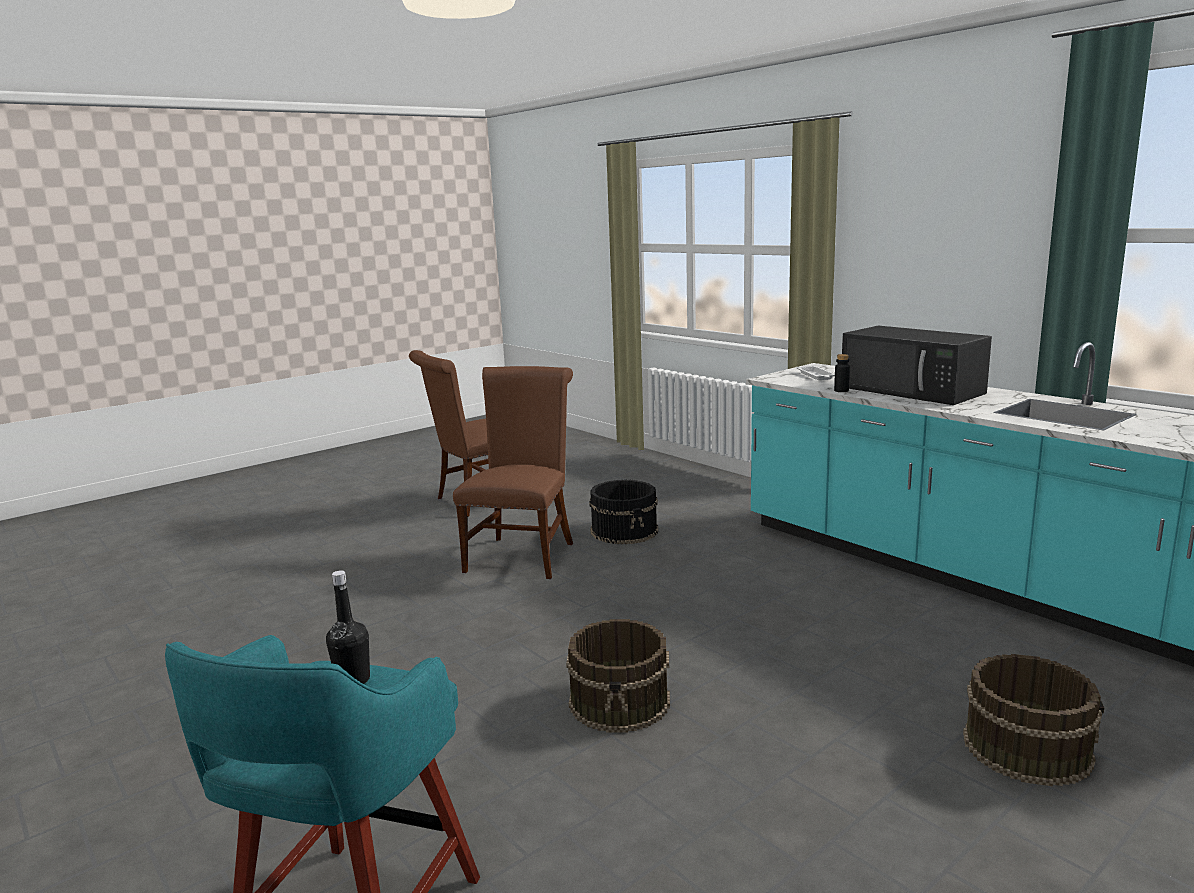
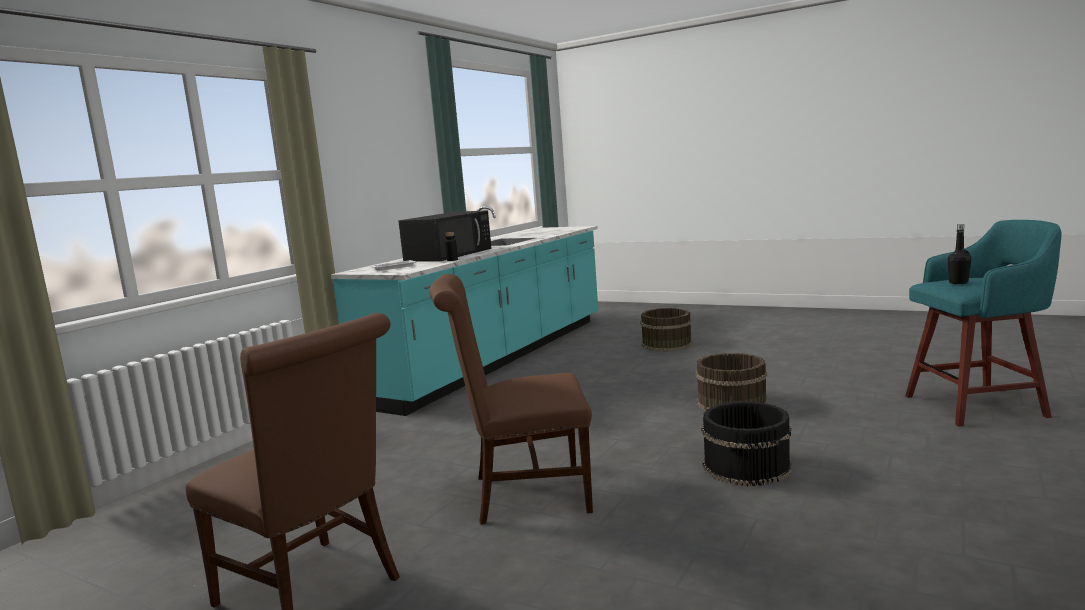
camera: 110 degrees left, 5 degrees down
black bucket [589,480,658,544] -> black bucket moved to [701,401,792,486]

